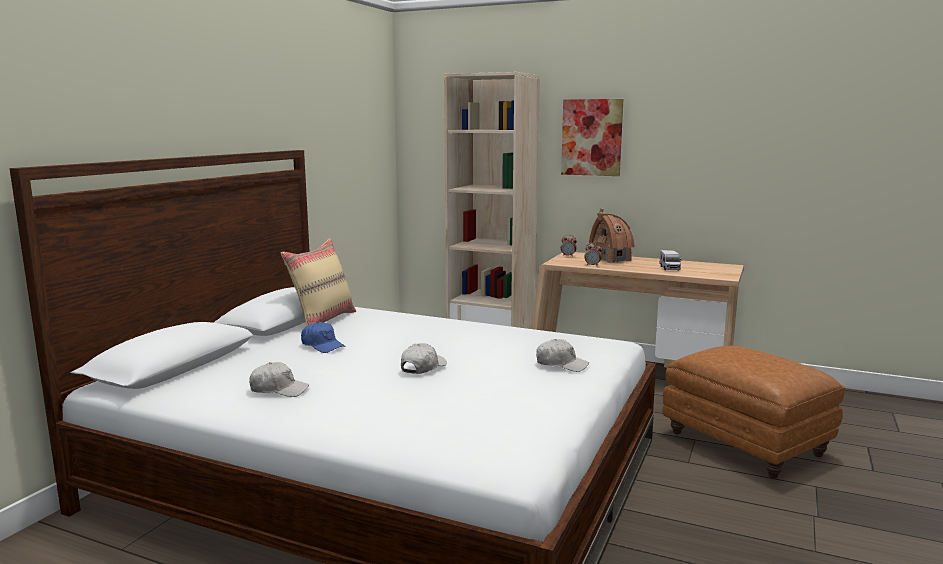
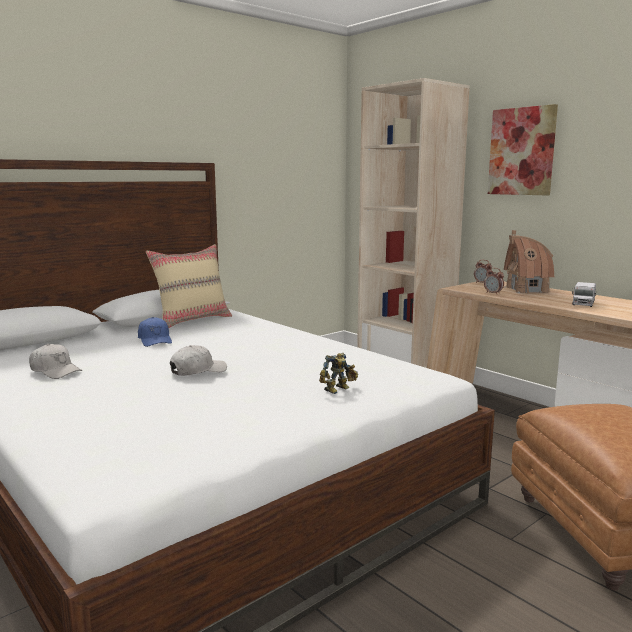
camera: 25 degrees right, 0 degrees up
white cap [536,339,589,372] -> toy robot [319,353,358,394]

